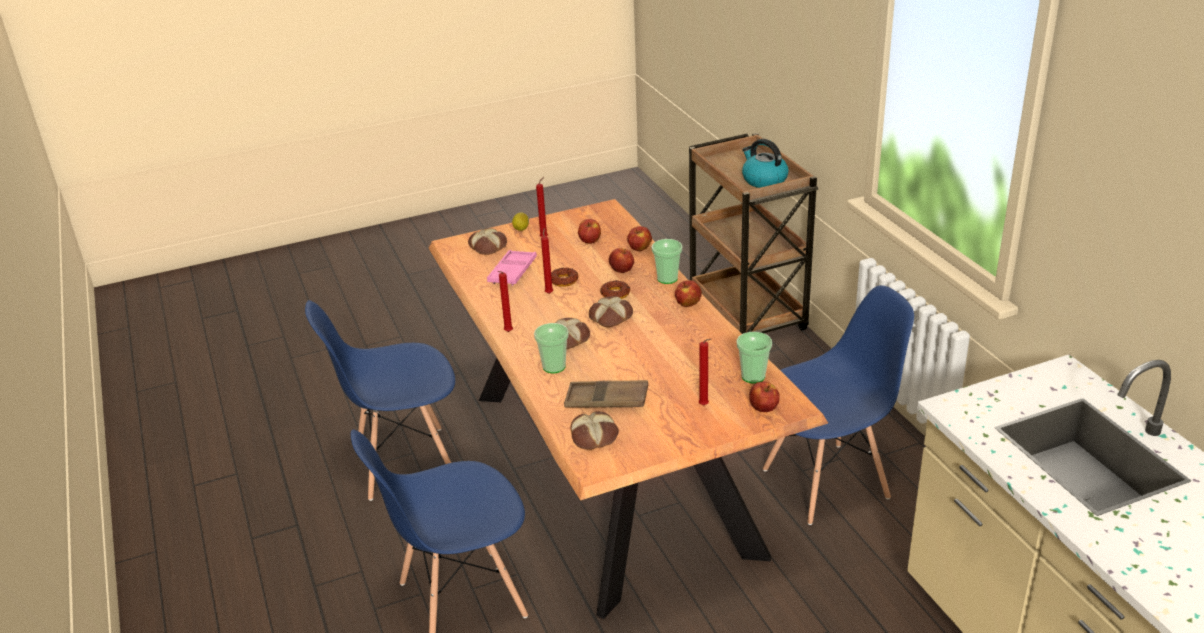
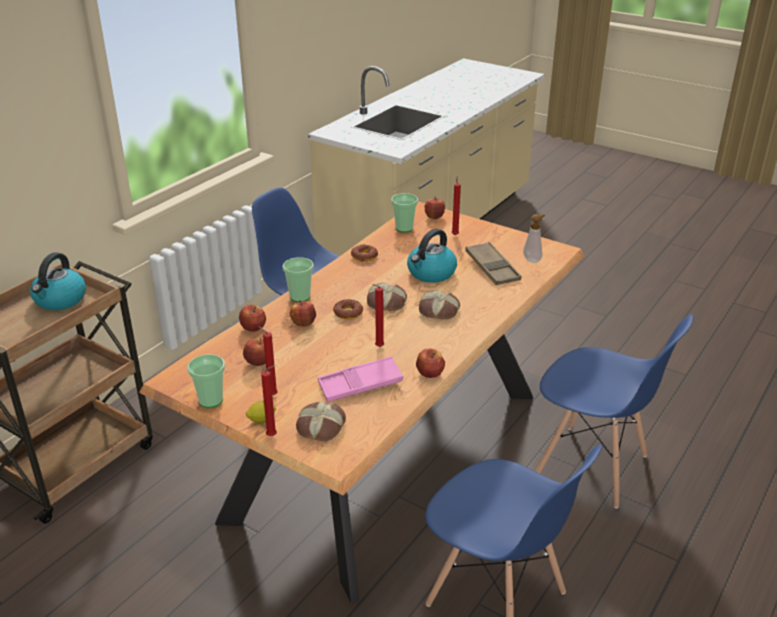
camera: 125 degrees left, 0 degrees up
red candle [497,271,513,332] -> red candle moved to [261,366,277,436]
cup [534,323,569,373] -> cup moved to [187,354,225,408]
donut [551,268,579,287] -> donut moved to [351,244,378,262]
bread [570,412,619,450] -> soap dispenser [523,214,545,263]
apple [675,280,702,307] -> apple moved to [416,349,445,378]
none -> kettle [407,228,457,283]

